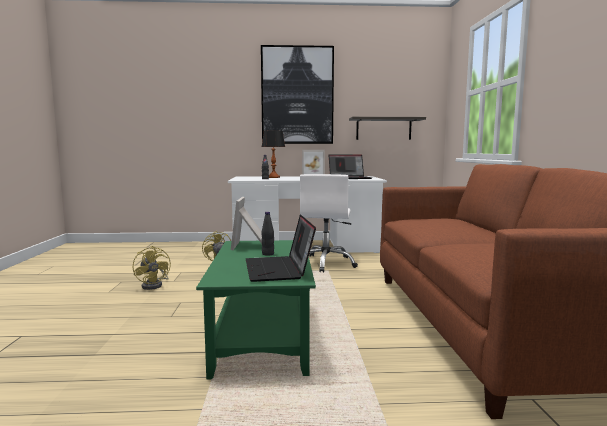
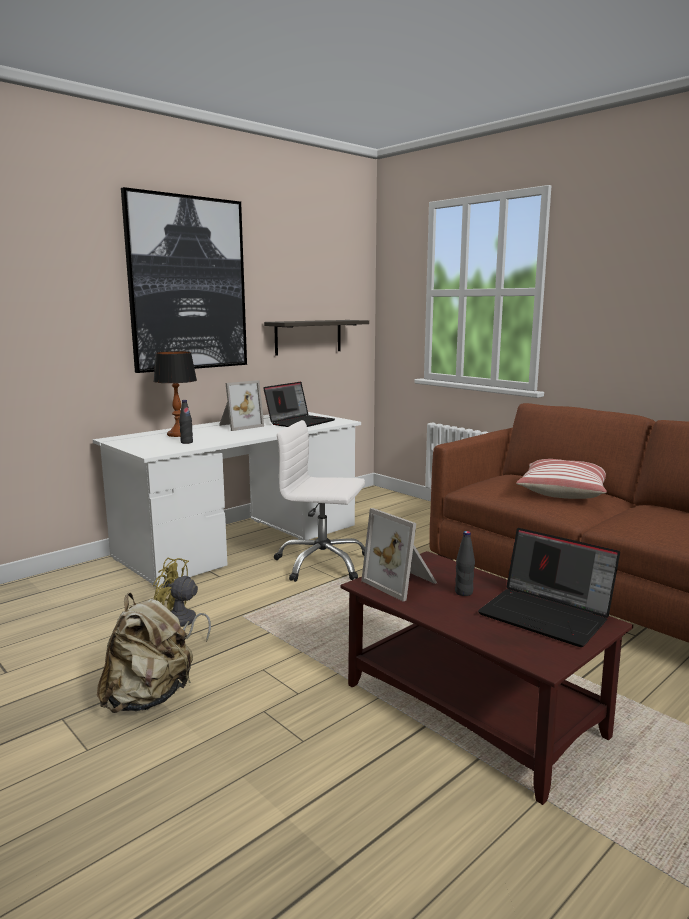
camera: 40 degrees left, 5 degrees up
yellow fan [133,246,171,290] -> beige backpack [97,593,193,713]
green coffee table [196,240,316,380] -> brown coffee table [341,551,633,805]
white office chair [300,174,358,272] -> white office chair turned 135 degrees clockwise [274,420,365,582]
none -> pillow [516,459,607,499]

